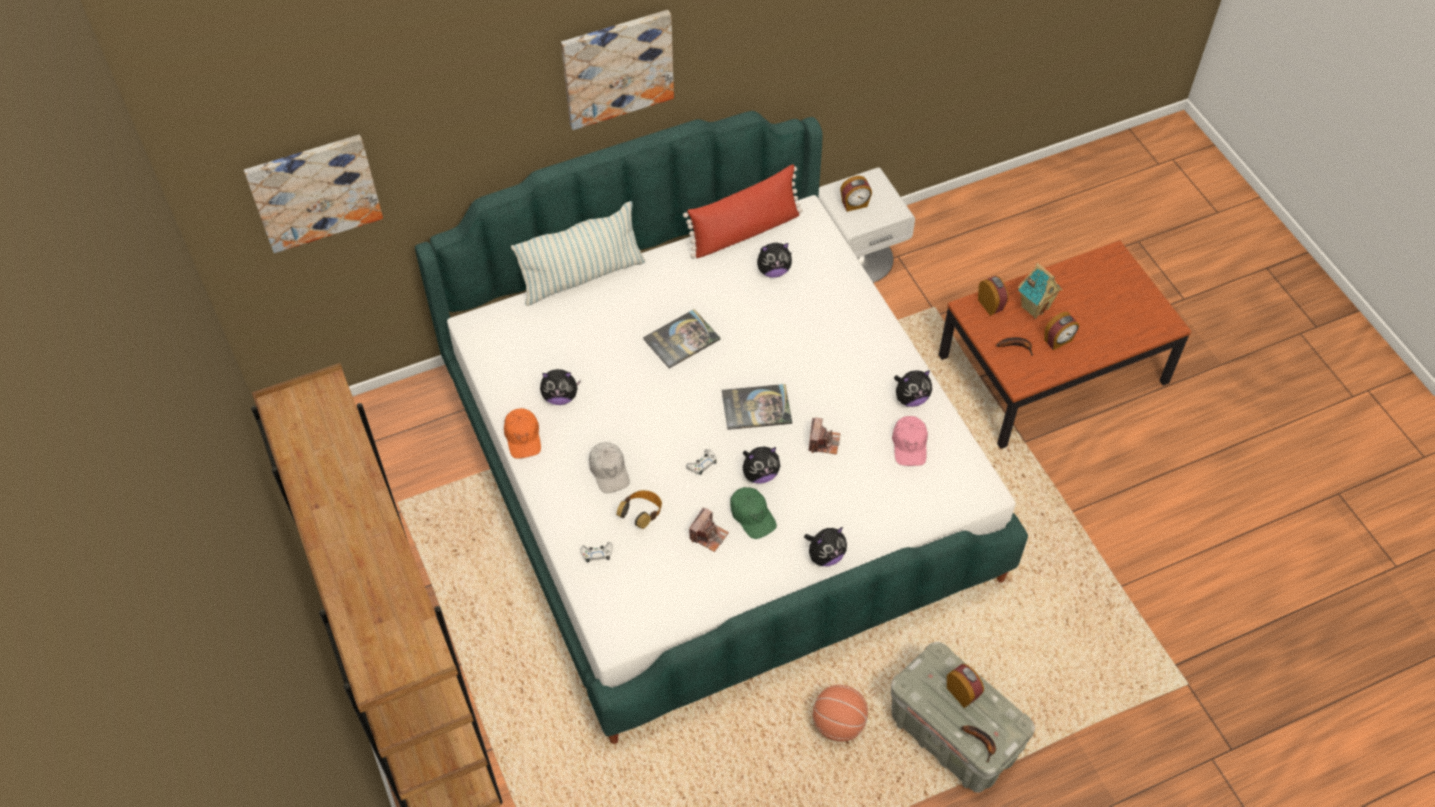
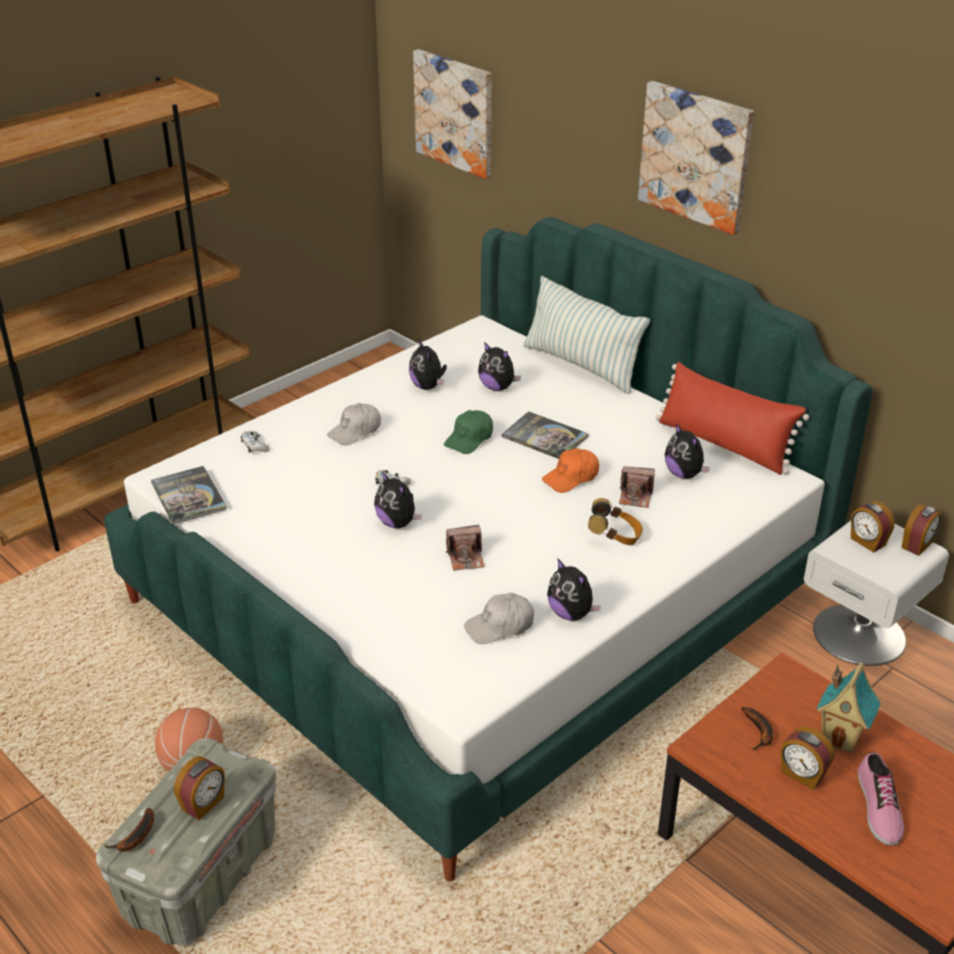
camera: 70 degrees right, 20 degrees down
orange cap [504,408,541,459] -> orange cap moved to [542,448,599,493]
headphones [616,490,662,529] -> headphones moved to [588,498,643,545]
camera [689,507,729,552] -> camera moved to [619,466,655,508]
book [722,384,792,430] -> book moved to [151,466,227,524]
green cap [730,487,777,539] -> green cap moved to [444,410,493,454]
plush toy [804,527,847,566] -> plush toy moved to [478,342,521,391]
pink cap [892,416,928,466] -> white cap [464,593,534,644]
alarm clock [978,276,1009,316] -> alarm clock moved to [901,504,941,556]
none -> shoe [858,752,904,845]

